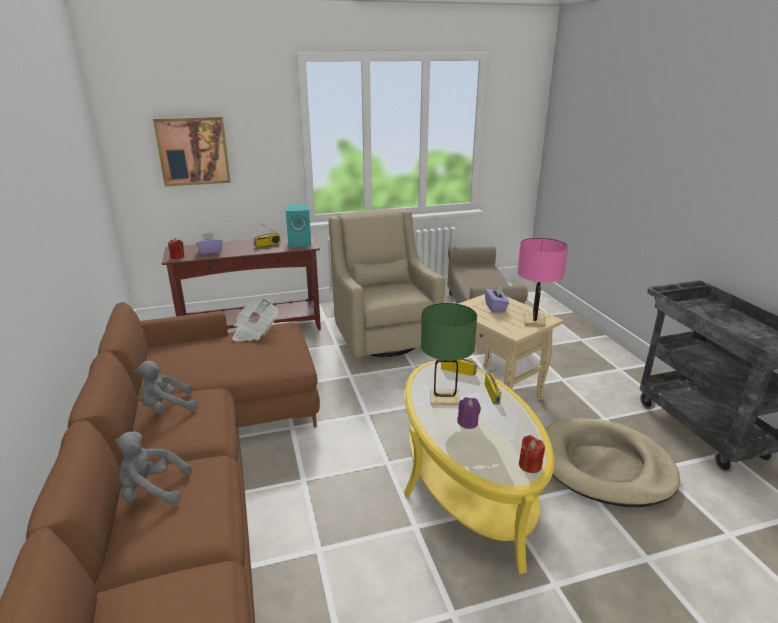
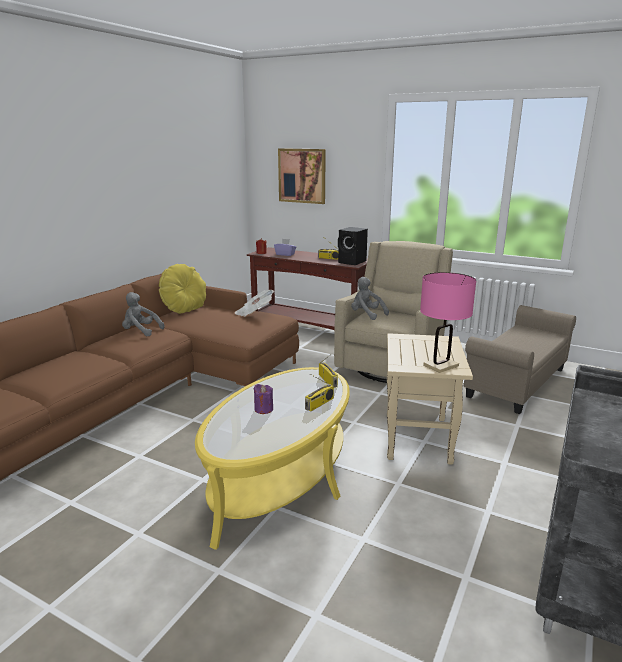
camera: 45 degrees right, 5 degrees down
grey plush toy [115,431,191,505] -> grey plush toy moved to [351,277,389,320]
turquoise speaker [285,204,311,247] -> black speaker [338,227,368,265]
green table lamp [421,303,477,406] -> none
purple tissue box [485,285,509,312] -> none
red candle [519,435,545,473] -> none
beige dog bed [545,418,680,507] -> none
none -> yellow pillow [159,264,206,314]

